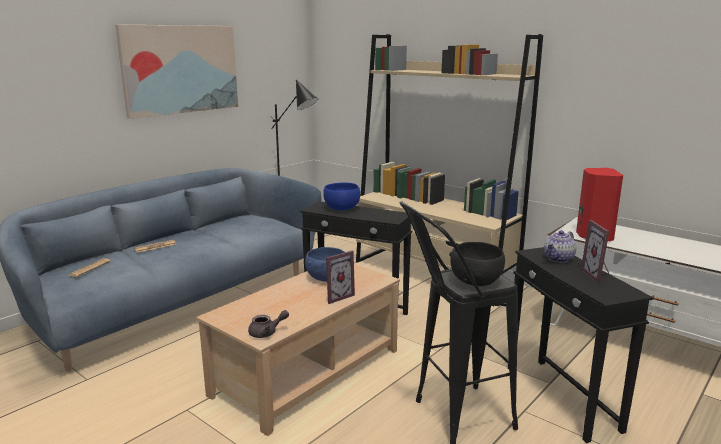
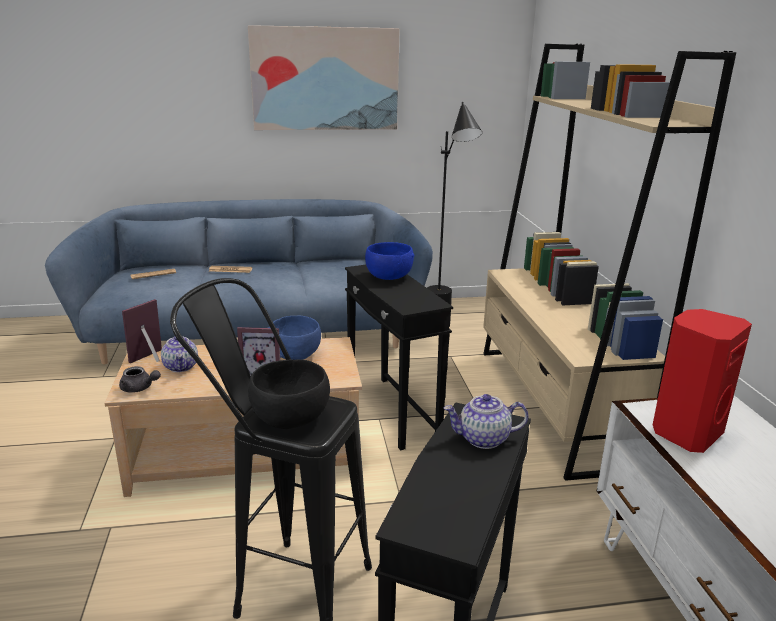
camera: 40 degrees right, 5 degrees up
picture frame [581,220,610,283] -> picture frame moved to [122,299,162,363]
none -> teapot [161,336,198,372]

